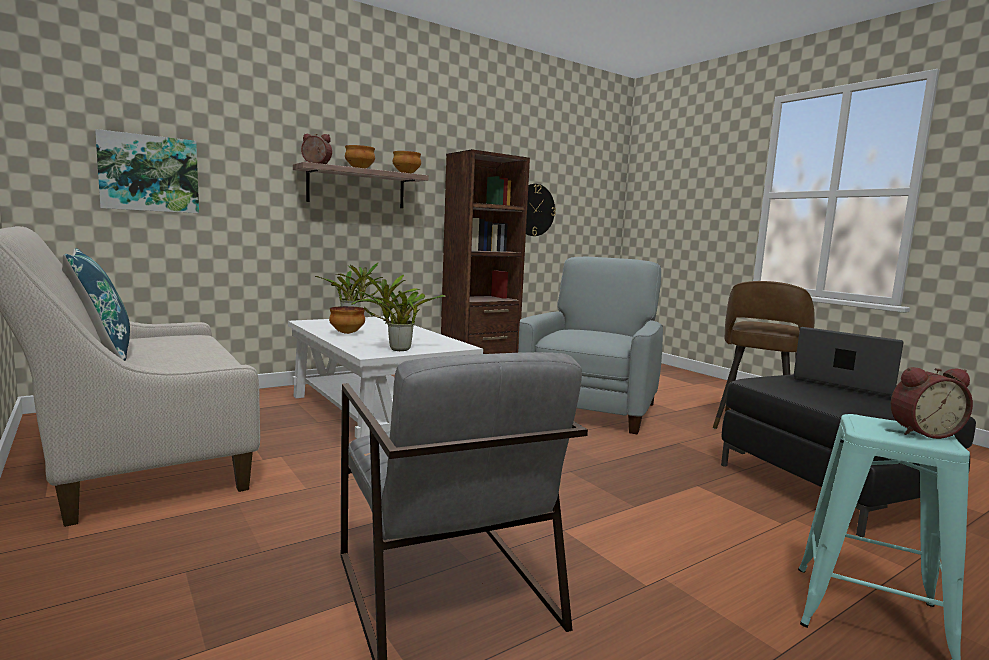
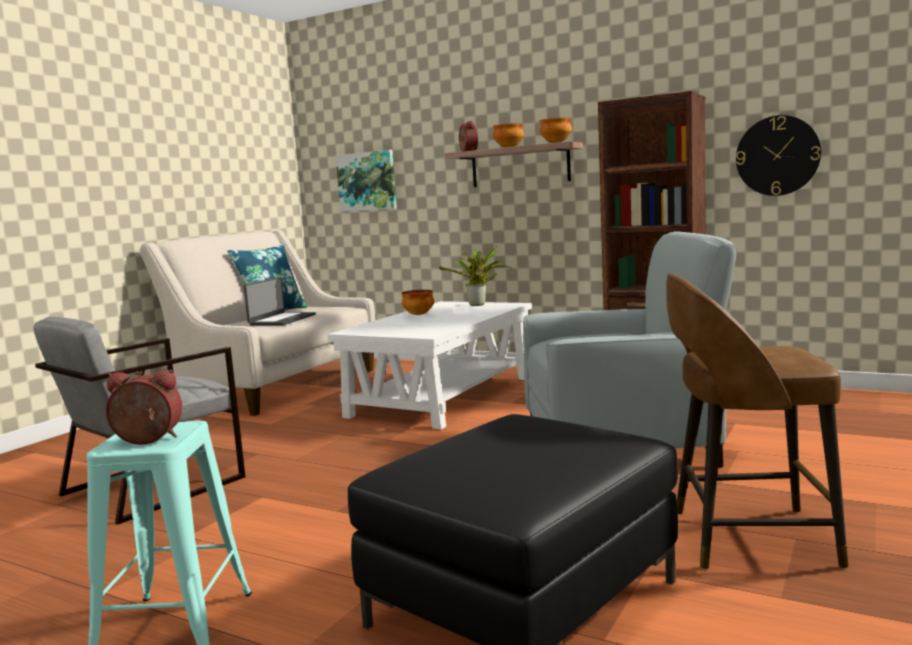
camera: 65 degrees right, 0 degrees up
potted plant [351,273,446,351] -> none
laptop [794,327,904,398] -> laptop moved to [244,277,316,326]
alarm clock [891,367,973,439] -> alarm clock turned 120 degrees clockwise [106,370,182,445]

